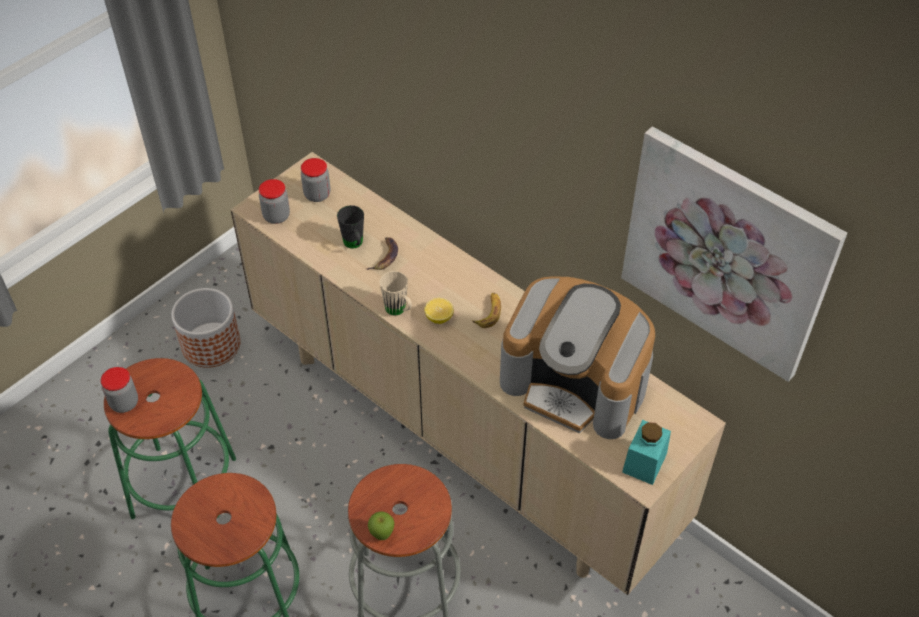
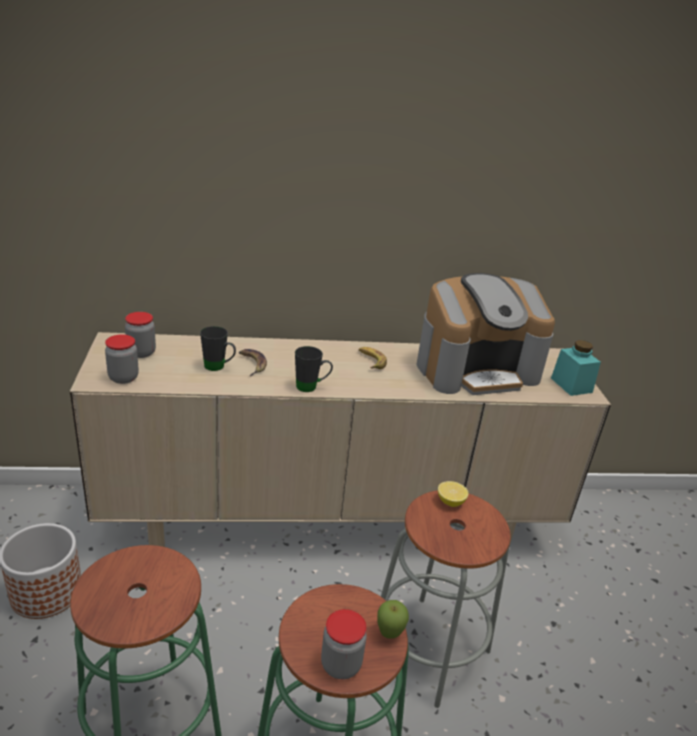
camera: 50 degrees left, 20 degrees down
jar [101,367,138,413] -> jar moved to [321,609,366,679]
apple [368,511,394,540] -> apple moved to [377,600,409,639]
beige mug [379,271,412,315] -> black mug [295,346,333,392]
lemon [424,298,454,324] -> lemon moved to [438,481,468,507]
picture [621,127,847,382] -> none

